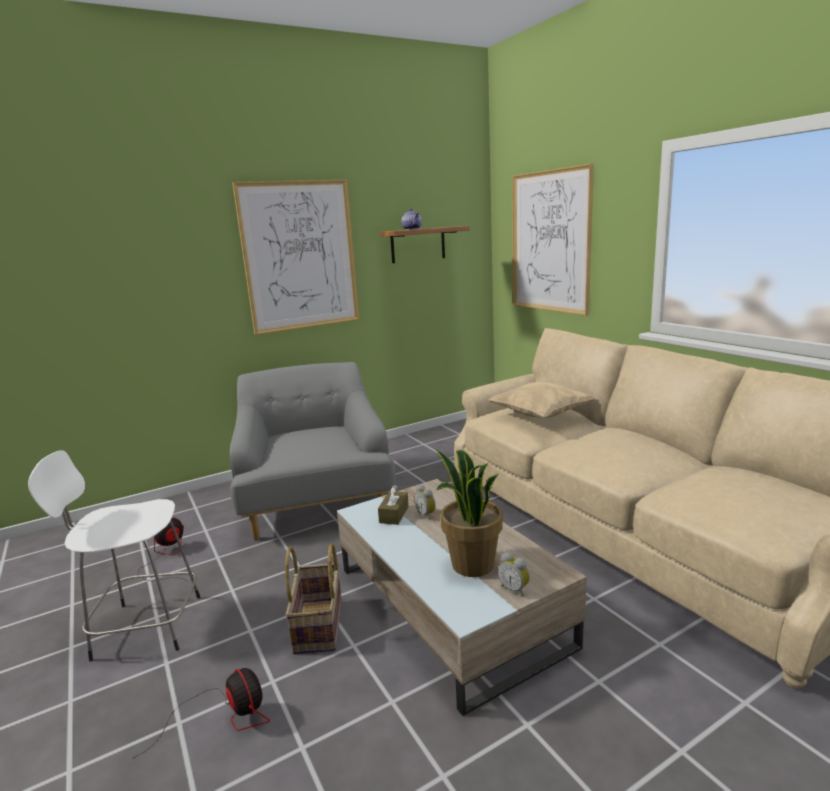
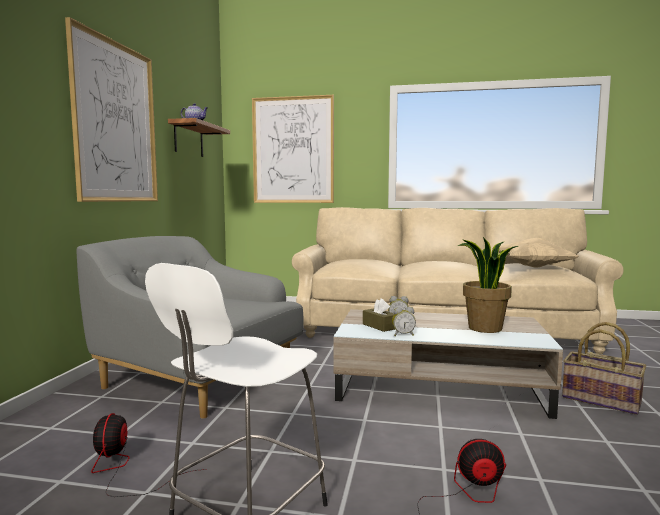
camera: 50 degrees left, 10 degrees down
basket [285,543,342,654] -> basket moved to [562,322,646,415]
beige pillow [488,382,596,418] -> beige pillow moved to [499,238,578,268]
alarm clock [498,552,530,597] -> alarm clock moved to [392,307,416,336]

